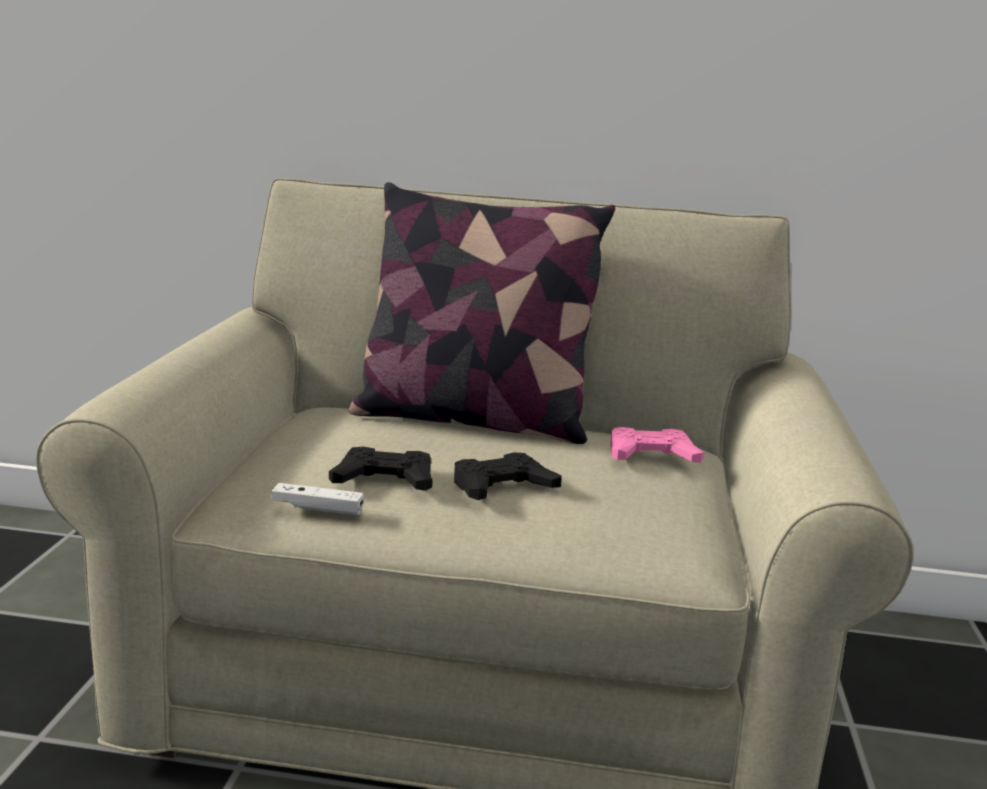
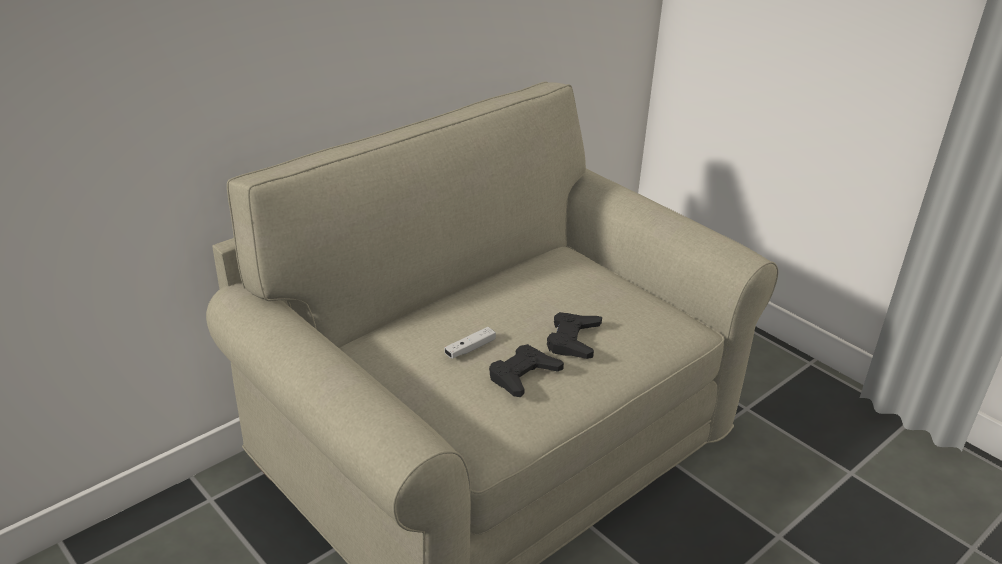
camera: 50 degrees left, 15 degrees up
white game controller [272,483,364,515] -> white game controller moved to [444,327,496,359]
pillow [349,182,615,444] -> none
pink game controller [610,427,704,463] -> none

